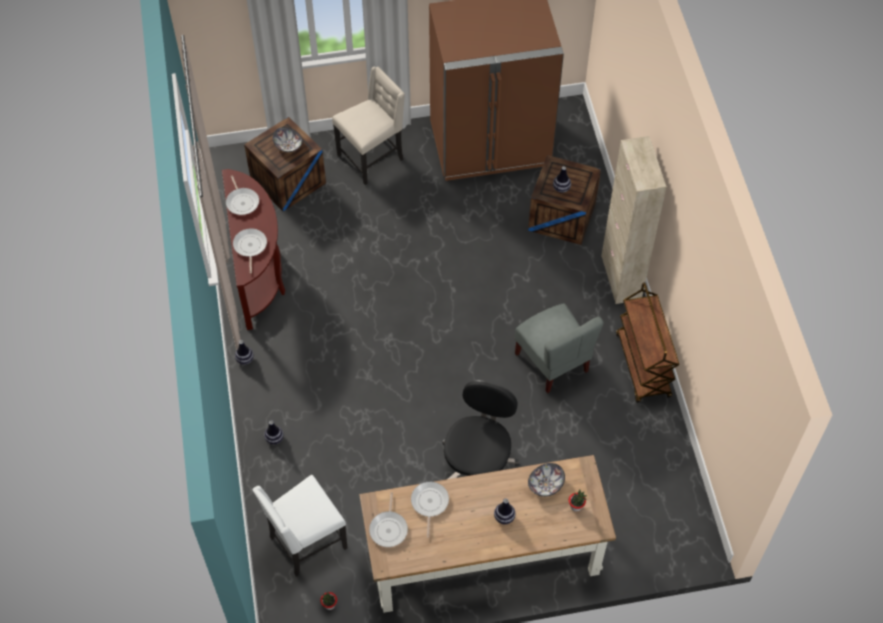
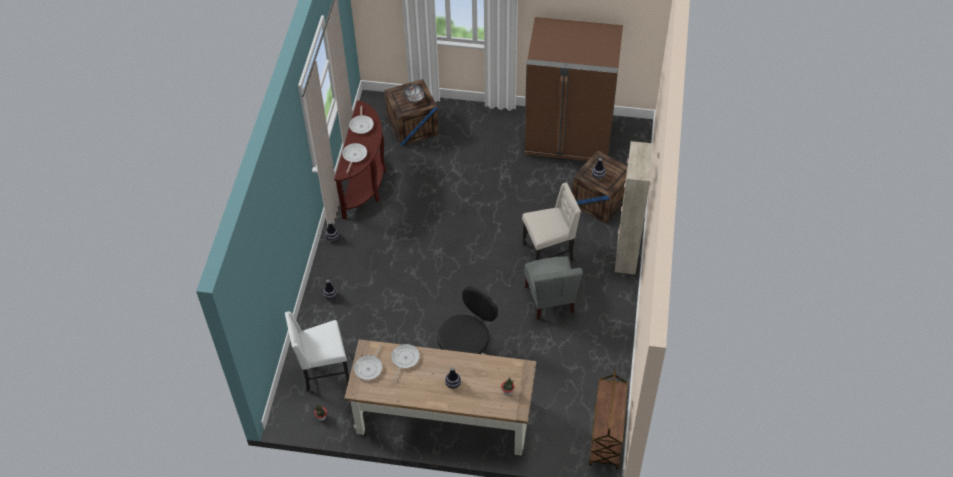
camera: 20 degrees right, 5 degrees down
beige chair [332,66,405,185] -> beige chair moved to [522,183,581,262]
bowl [528,463,565,497] -> none
brown cart [616,283,679,403] -> brown cart moved to [589,369,628,469]

